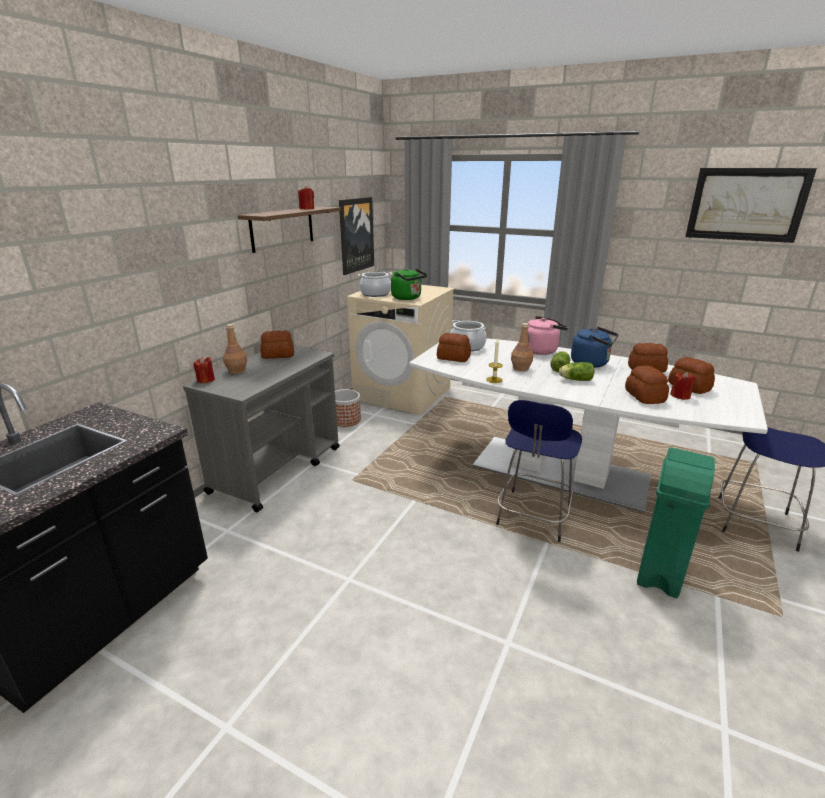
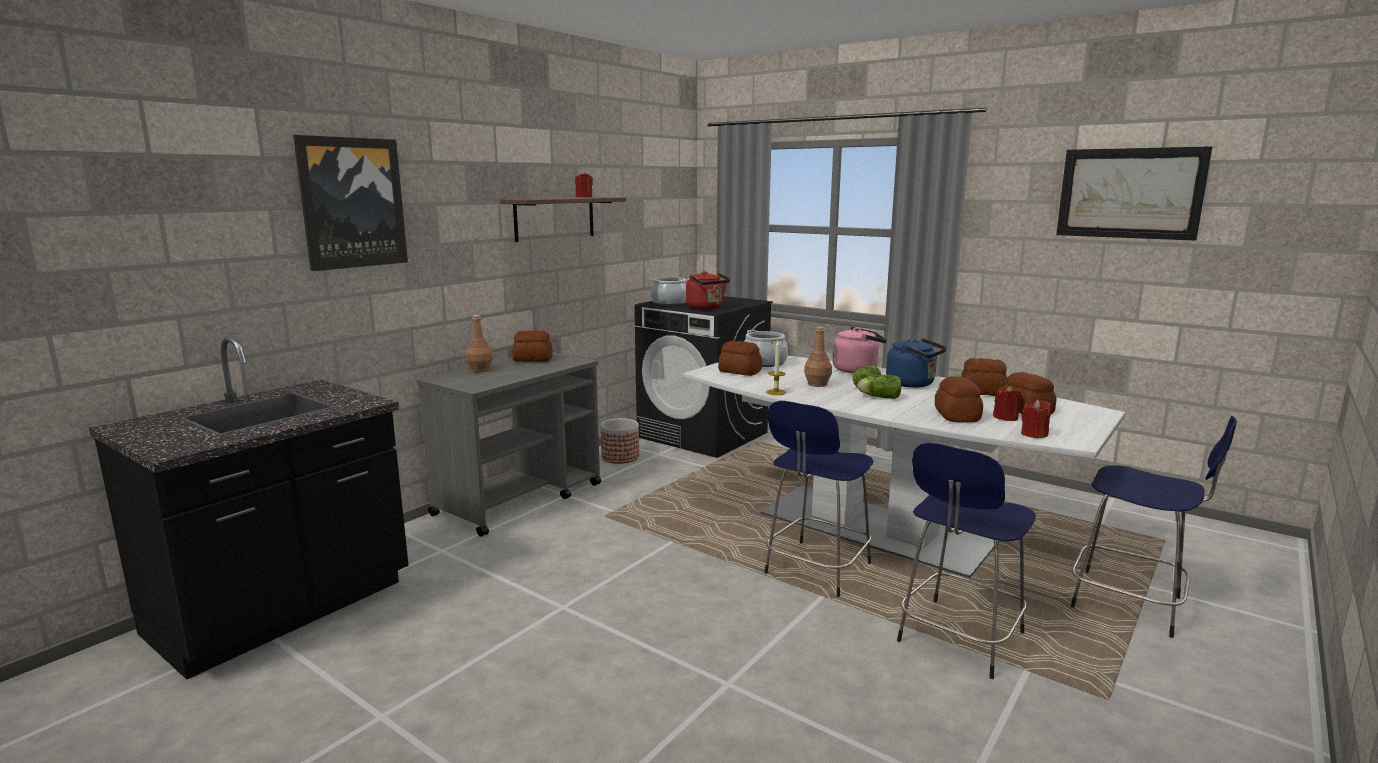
camera: 10 degrees right, 10 degrees down
red candle [194,357,215,384] -> red candle moved to [1021,400,1051,438]
picture [339,197,374,275] -> picture moved to [293,135,408,271]
beige washing machine [347,285,454,415] -> black washing machine [634,296,773,458]
green kettle [391,268,427,300] -> red kettle [686,271,730,310]
green trash can [637,447,715,598] -> blue stool [897,443,1036,679]

